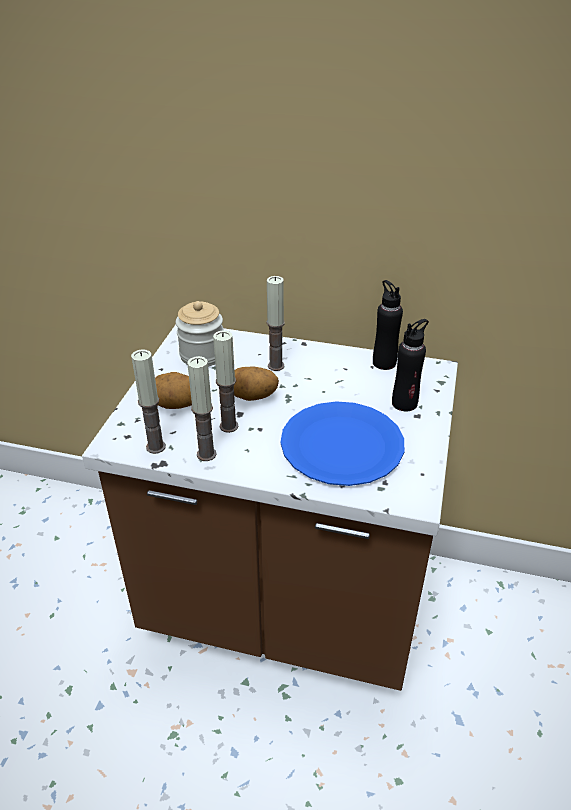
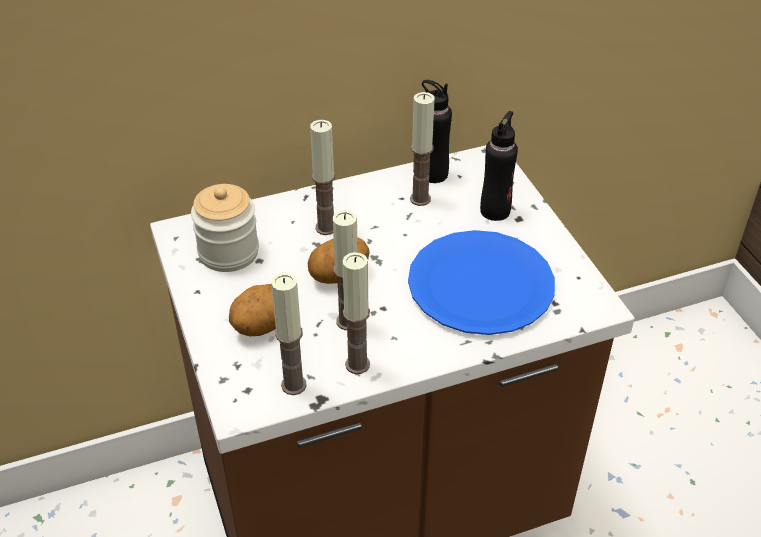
camera: 35 degrees left, 5 degrees up
none -> candle [410,92,435,206]

